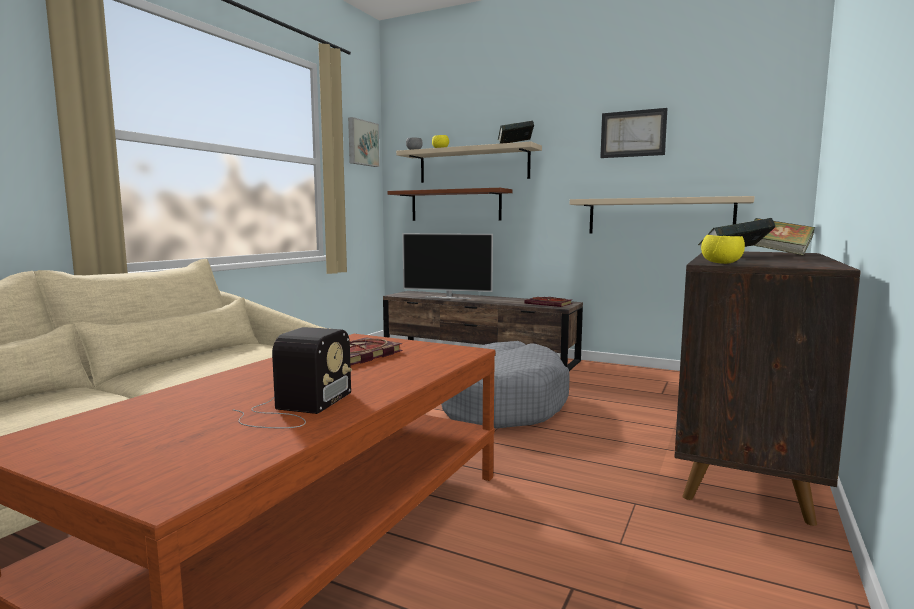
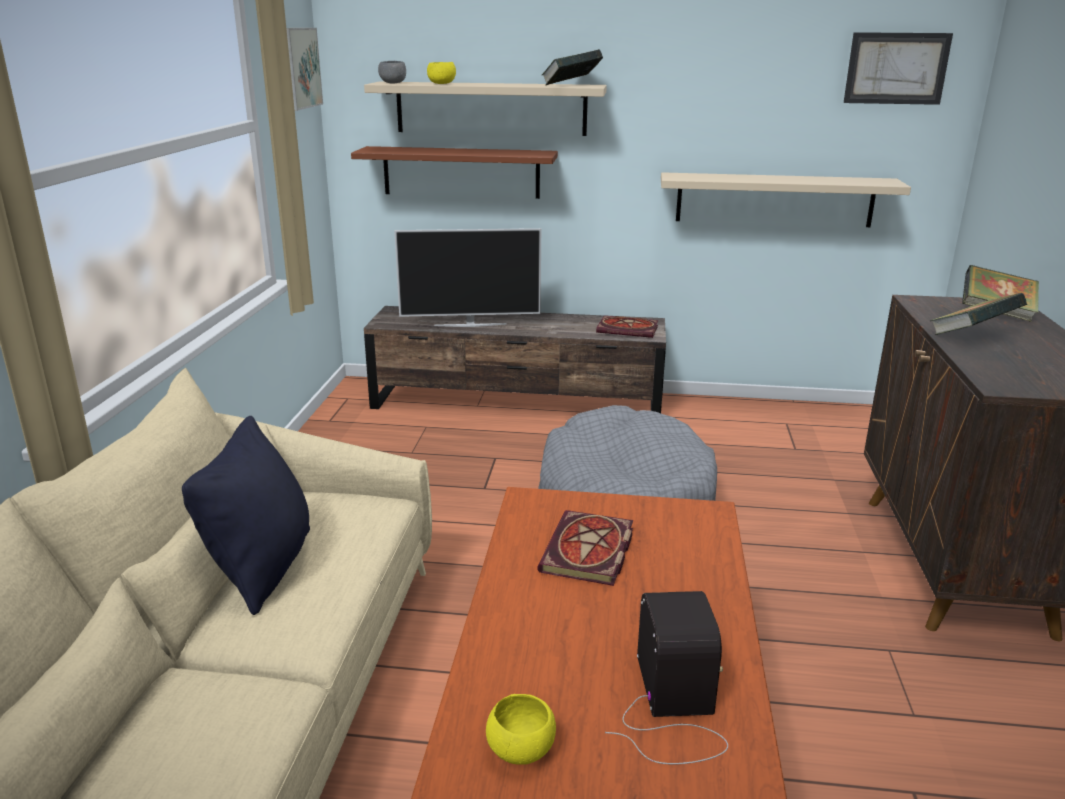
camera: 20 degrees left, 15 degrees up
picture [600,108,668,158] -> picture moved to [844,32,953,105]
yellow bowl [701,235,745,264] -> yellow bowl moved to [486,694,556,765]
none -> black pillow [182,416,310,615]

